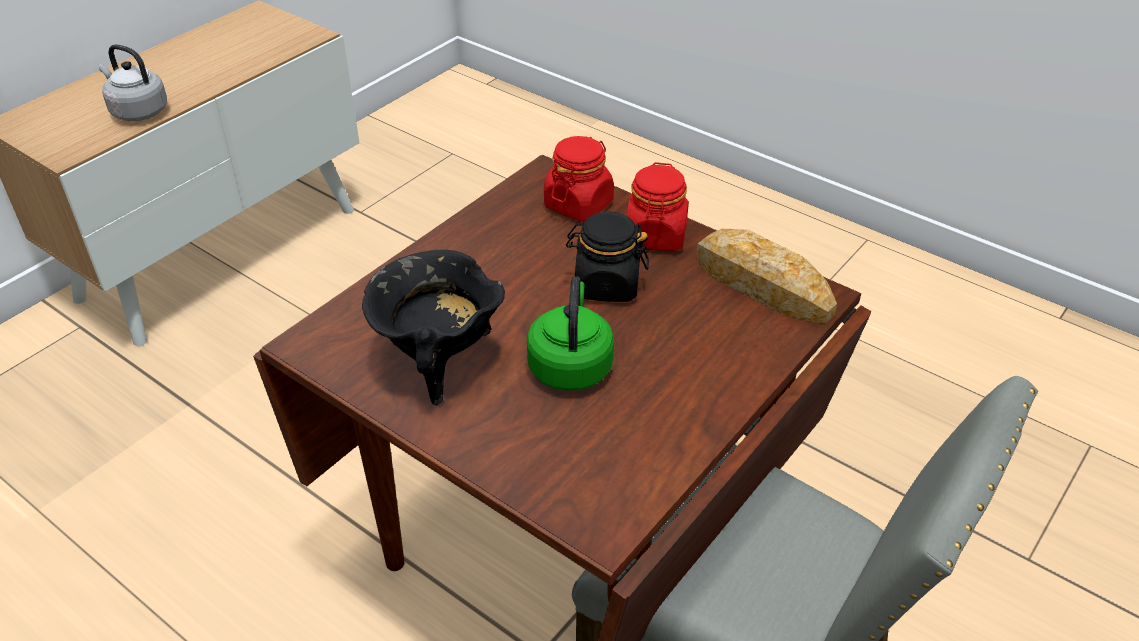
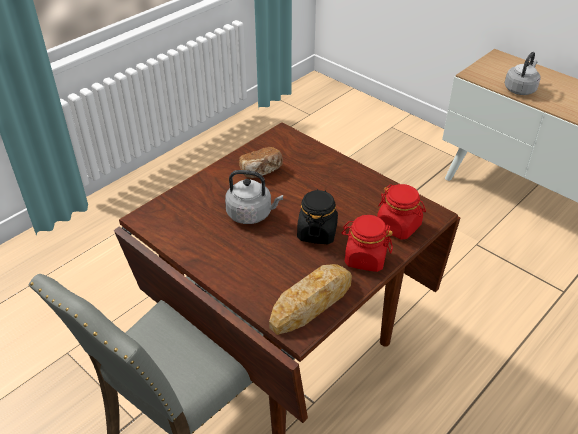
camera: 95 degrees right, 0 degrees up
black cooking pot [362,250,505,405] -> bread [239,147,283,178]
green kettle [527,276,614,391] -> grey kettle [225,170,283,224]

